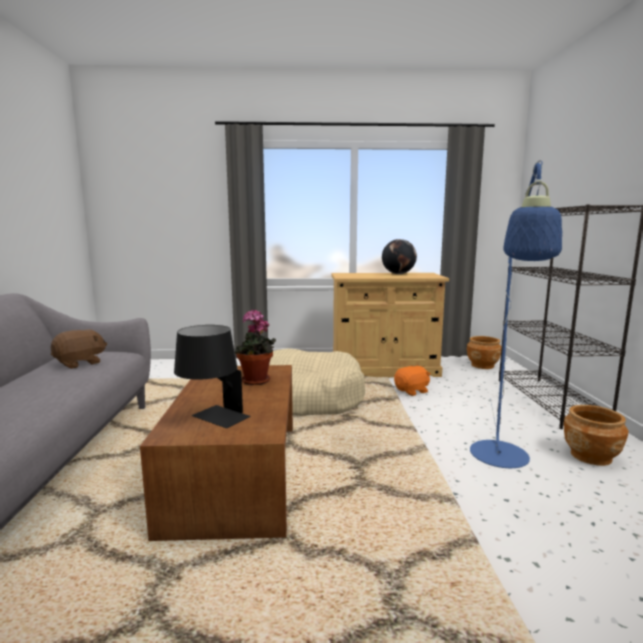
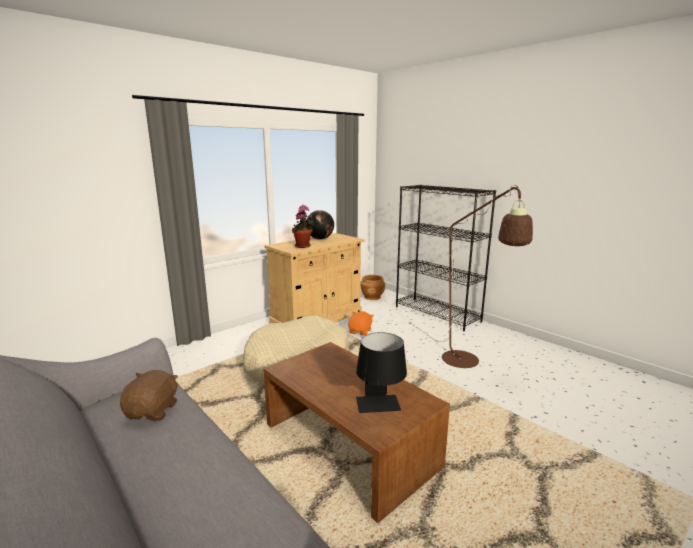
camera: 40 degrees left, 5 degrees up
potted plant [235,309,276,385] -> potted plant moved to [292,205,315,248]
blue floor lamp [470,160,562,468] -> brown floor lamp [409,185,533,368]
brown planter [564,405,629,466] -> none

